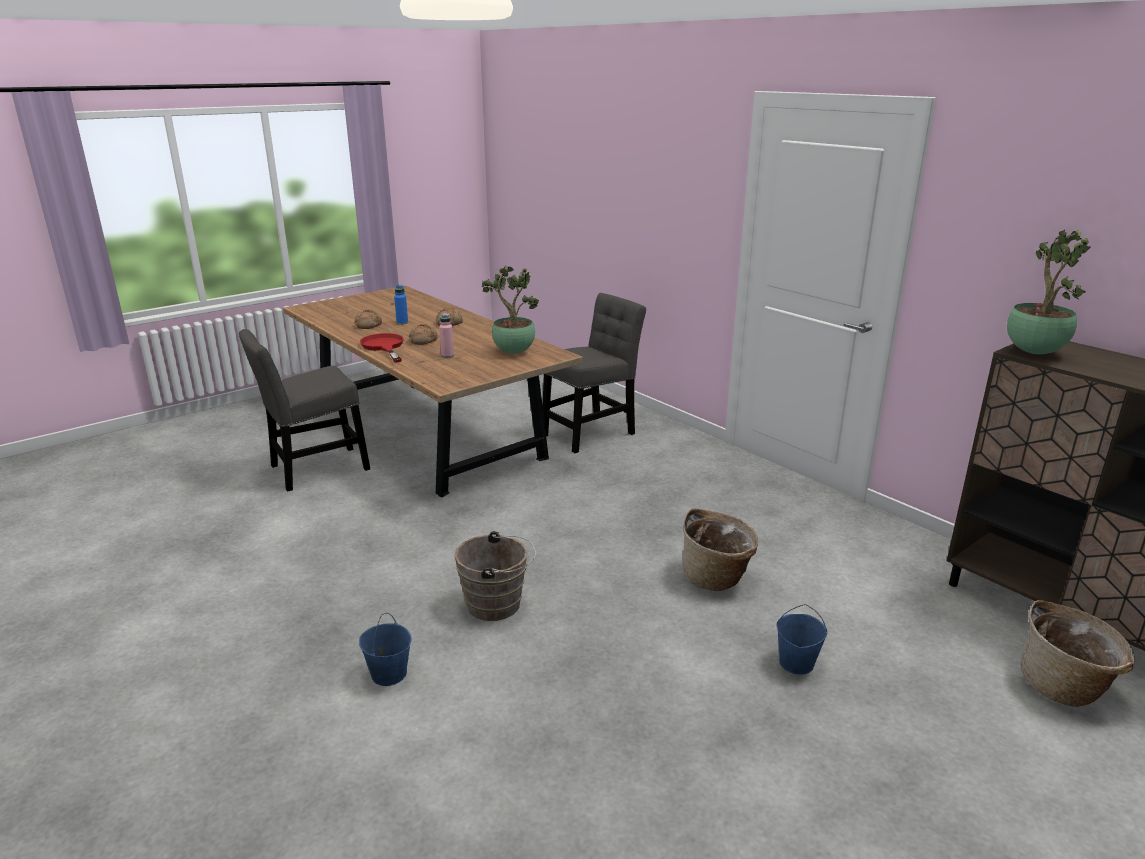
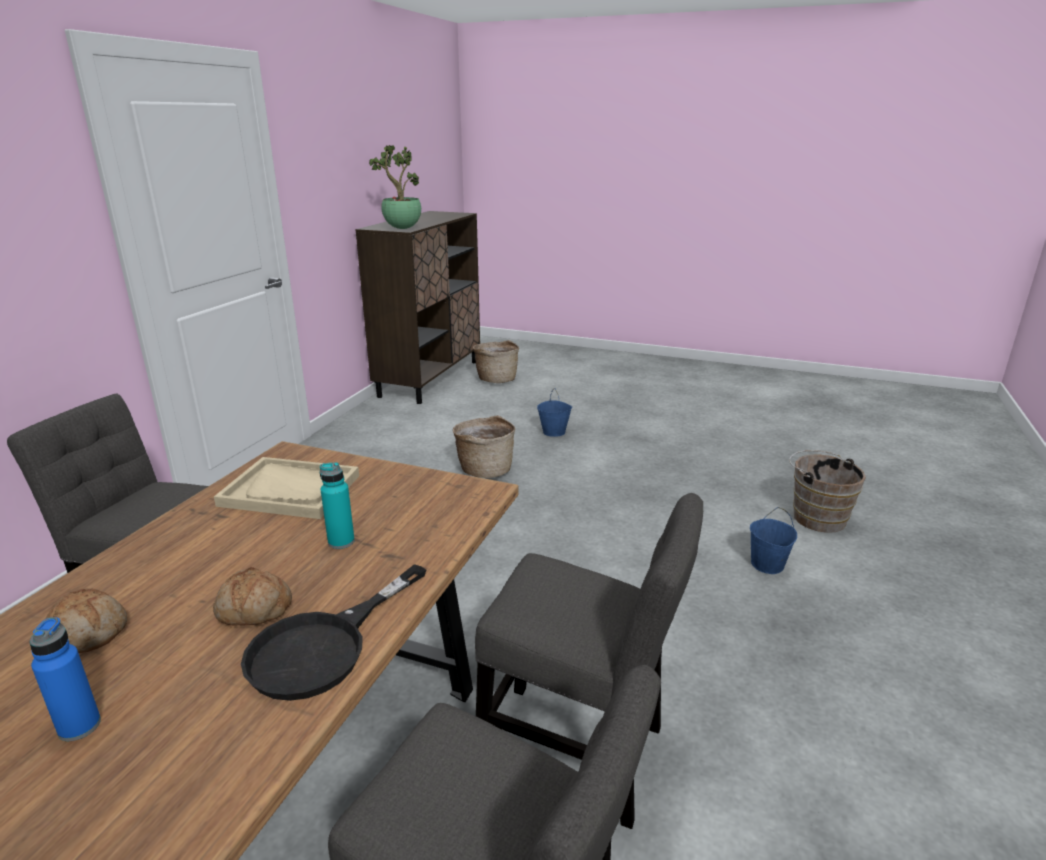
camera: 120 degrees left, 0 degrees up
bread [355,310,382,329] -> none
red frying pan [360,333,404,363] -> black frying pan [241,564,426,701]
pink bottle [439,313,454,358] -> turquoise bottle [320,462,355,549]
brown bucket [454,531,536,621] -> brown bucket moved to [789,450,866,533]
potted plant [482,266,539,354] -> beige tray [214,457,359,519]
none -> grey chair [475,493,703,829]

